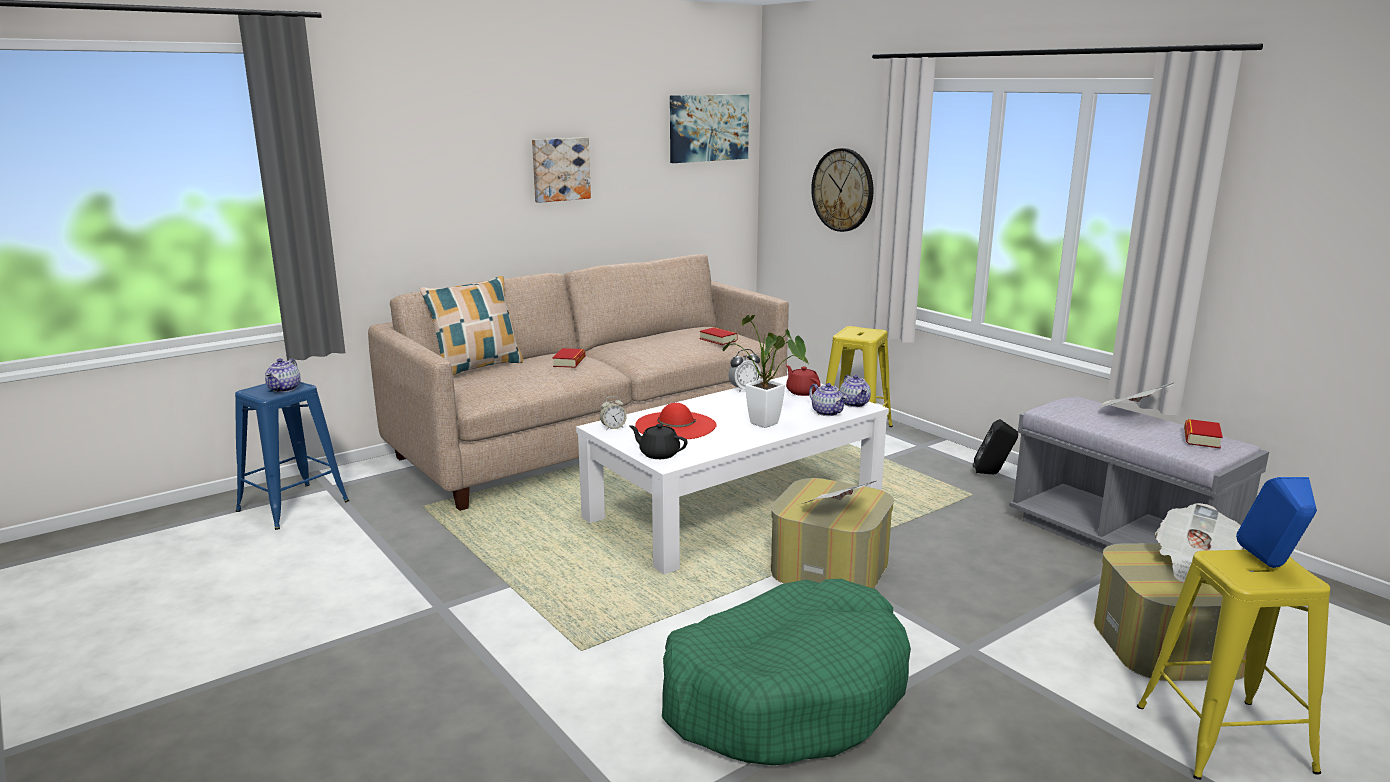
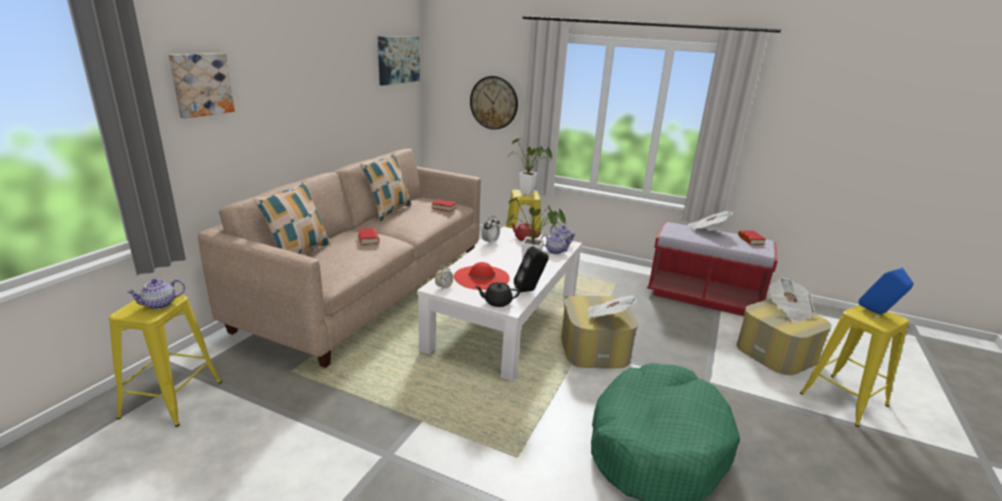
camera: 30 degrees left, 5 degrees up
blue stool [235,382,349,530] -> yellow stool [109,295,222,427]
teapot [265,358,300,392] -> teapot turned 75 degrees clockwise [126,279,185,309]
picture [532,137,591,203] -> picture moved to [169,53,235,119]
black speaker [973,419,1018,474] -> black speaker moved to [514,246,549,292]
grey bench [1009,396,1269,554] -> red bench [647,222,778,316]
none -> pillow [360,152,412,221]
none -> potted plant [509,138,552,195]

